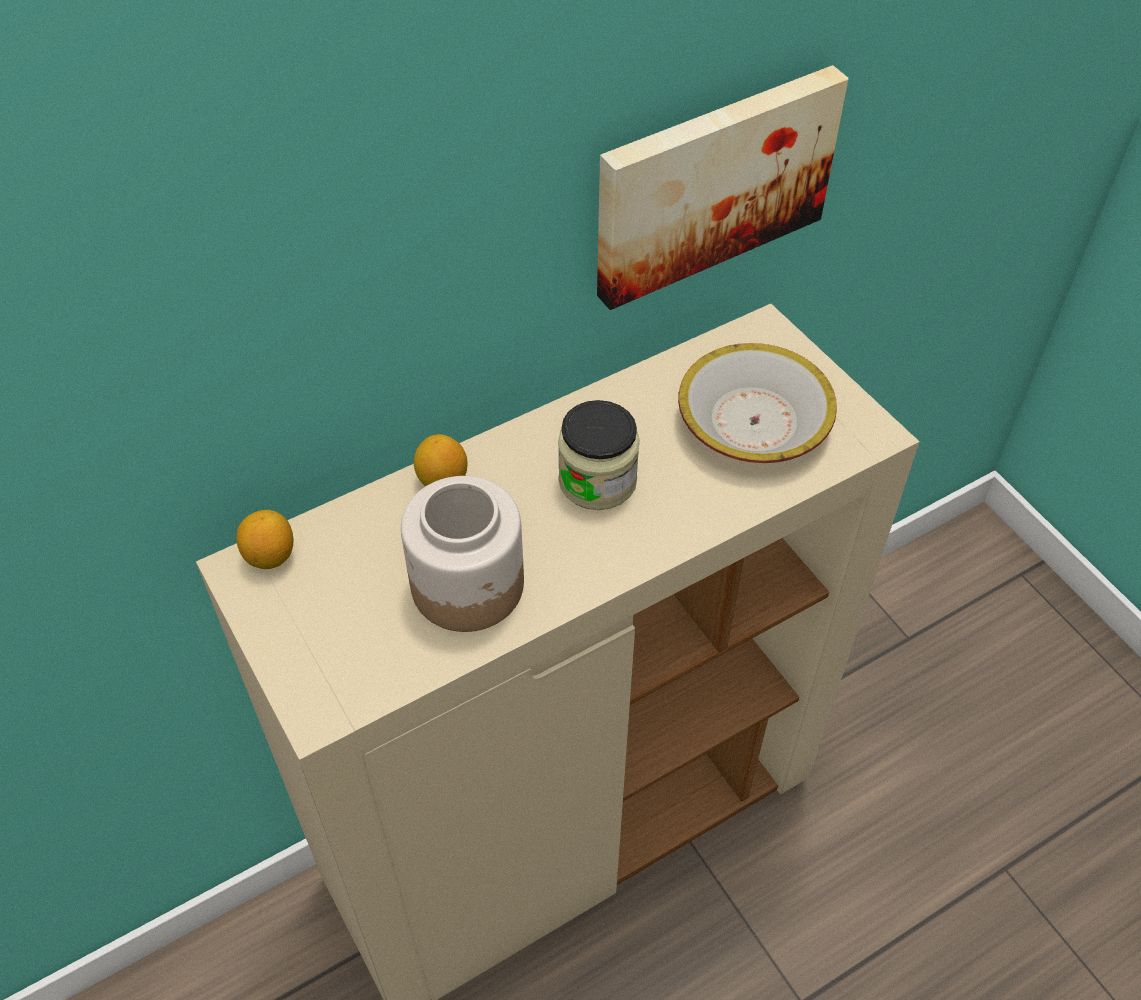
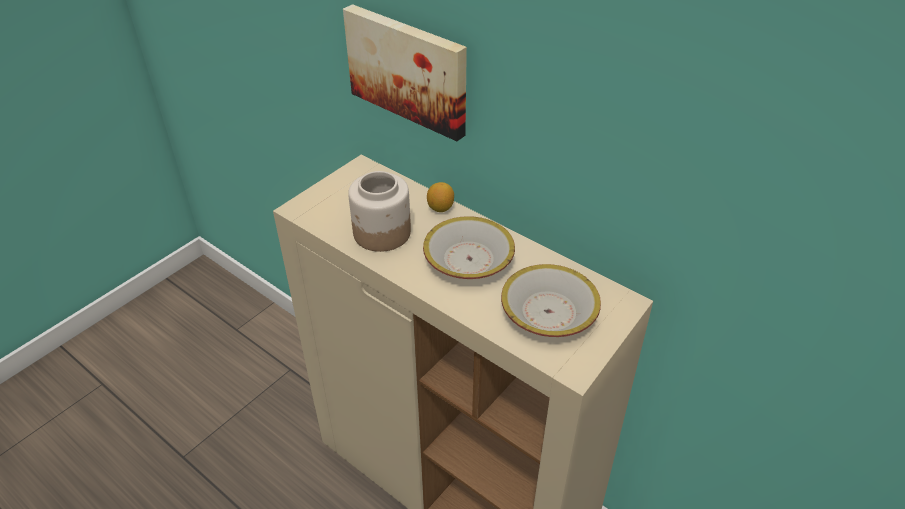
camera: 70 degrees right, 10 degrees down
lemon [236,510,293,569] -> none
jar [558,400,640,510] -> bowl [423,216,515,279]
picture [597,65,849,310] -> picture moved to [343,4,467,141]

